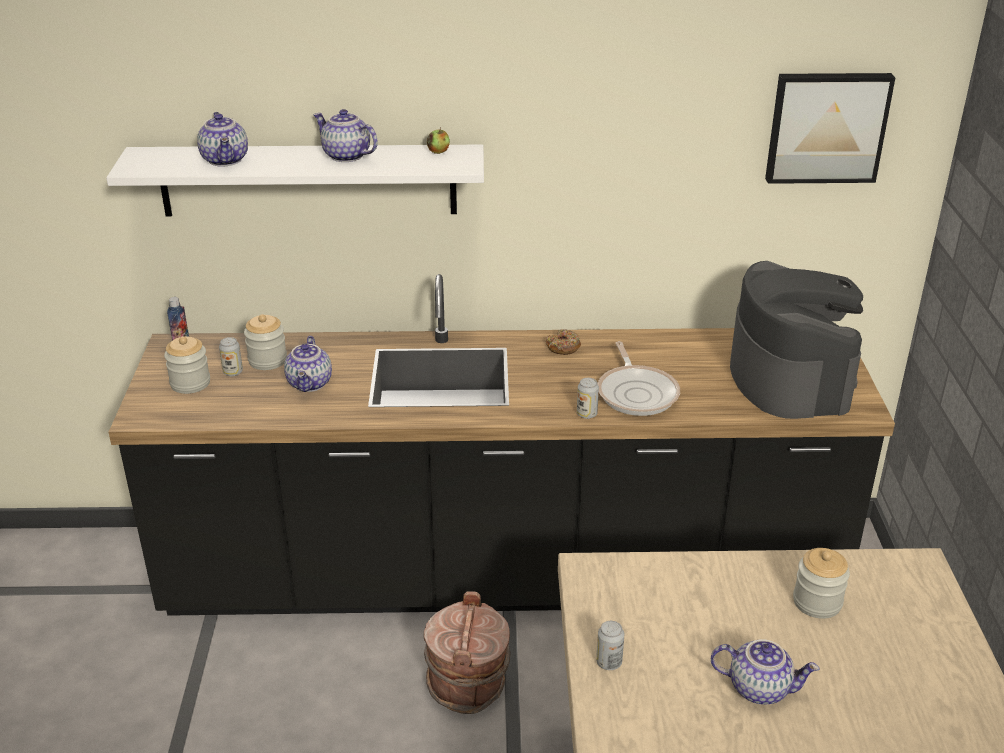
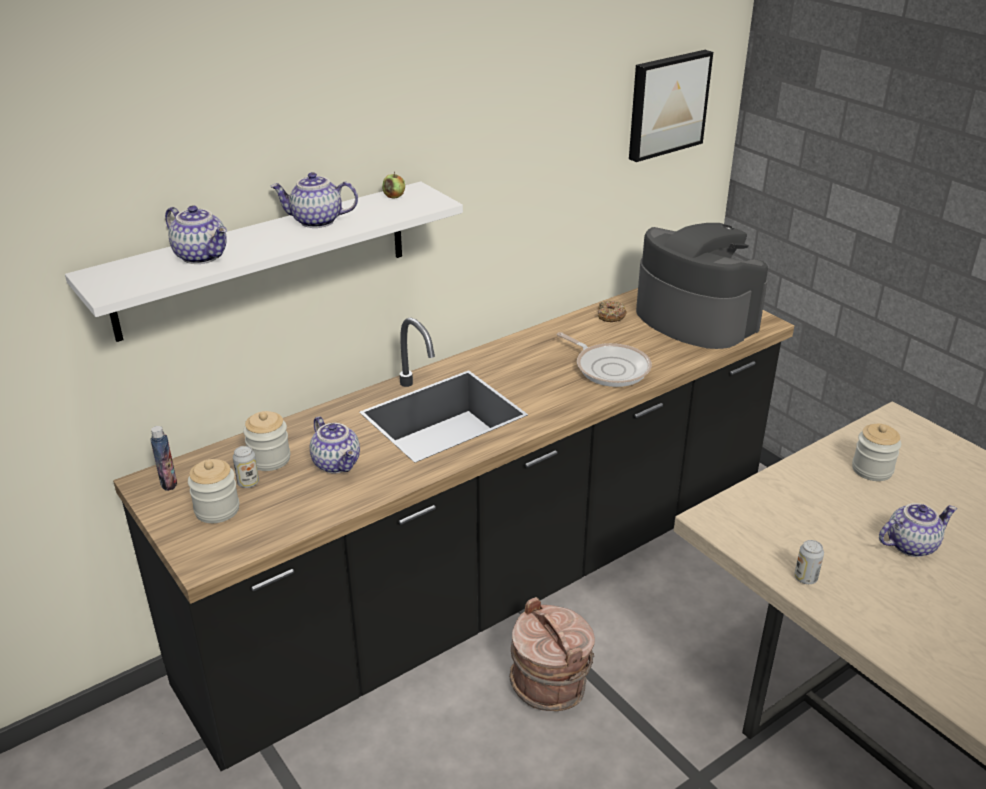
camera: 35 degrees left, 0 degrees up
donut [546,329,581,355] -> donut moved to [598,301,627,322]
can [577,378,599,419] -> none

